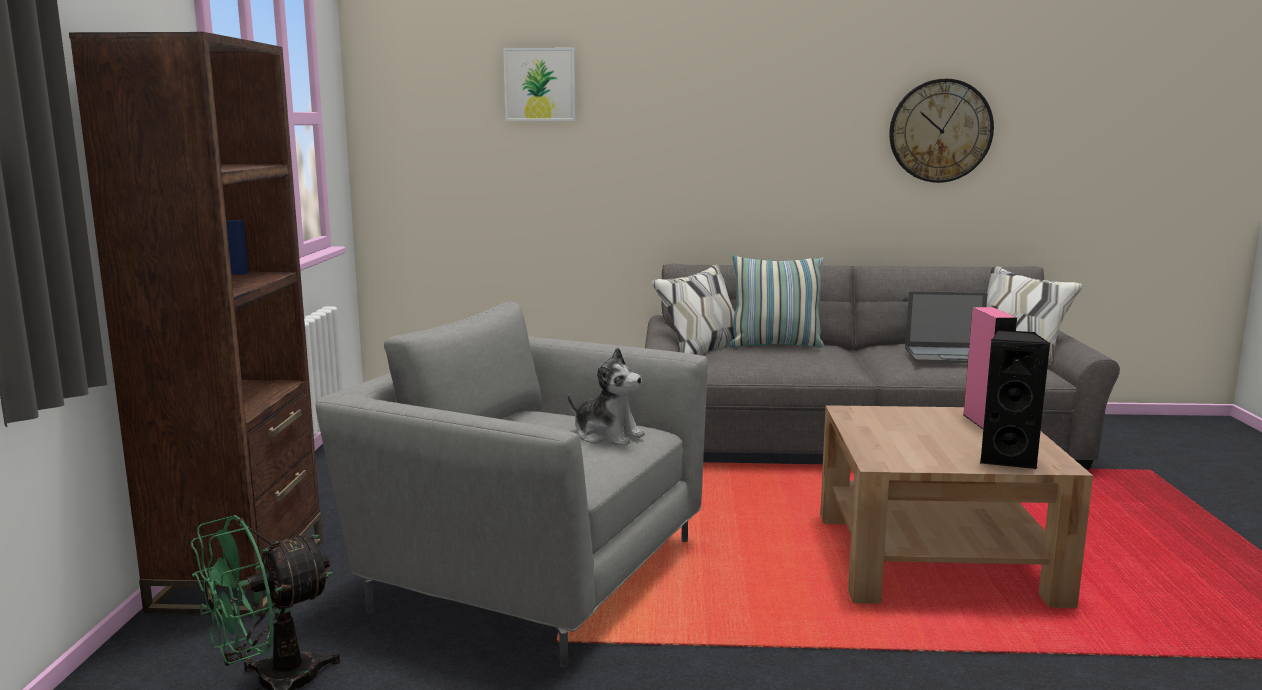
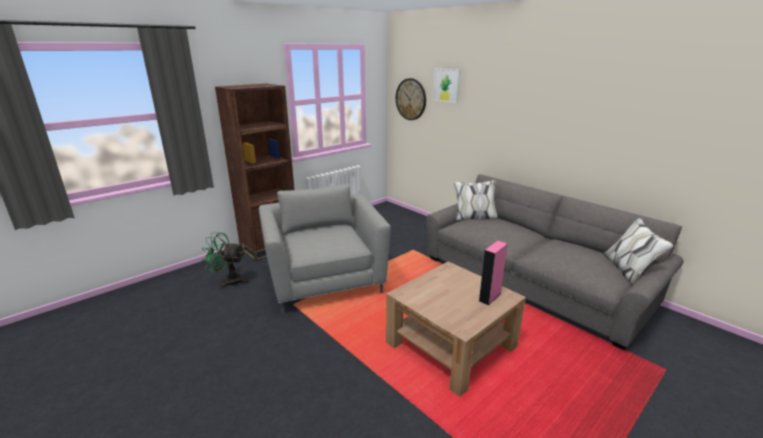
camera: 45 degrees right, 10 degrees up
plush toy [568,347,645,446] -> none
pillow [729,255,824,348] -> none
wall clock [889,79,994,183] -> wall clock moved to [396,78,426,120]
laptop [905,291,988,363] -> none
black speaker [980,330,1050,469] -> none

